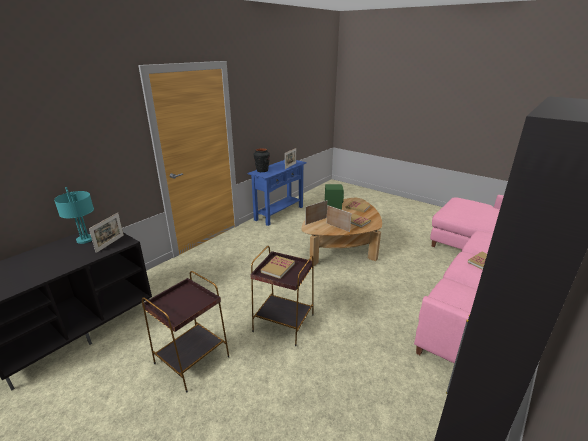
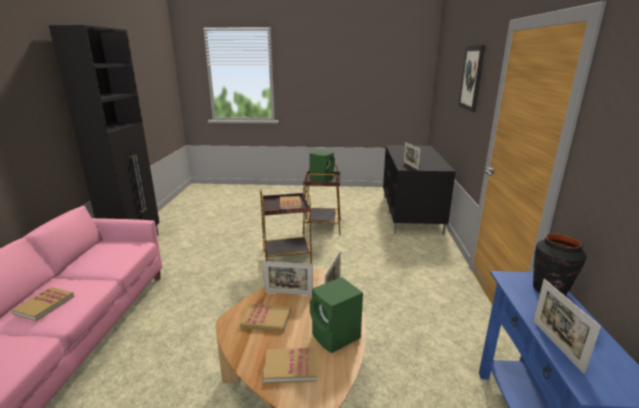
camera: 145 degrees right, 5 degrees down
turquoise table lamp [54,187,94,244] -> none
none -> green speaker [310,150,335,182]
none -> picture [458,45,485,112]

